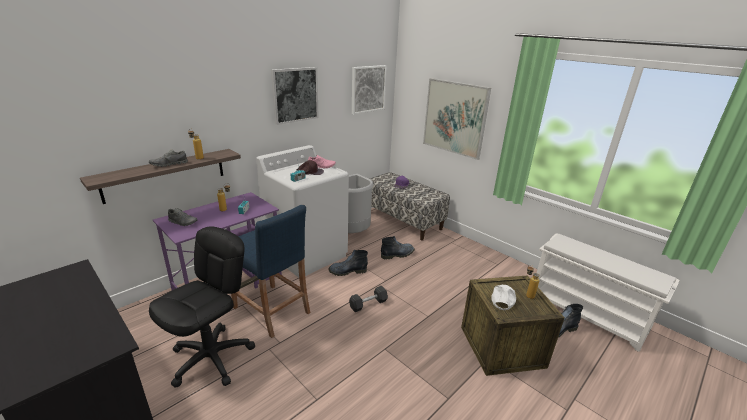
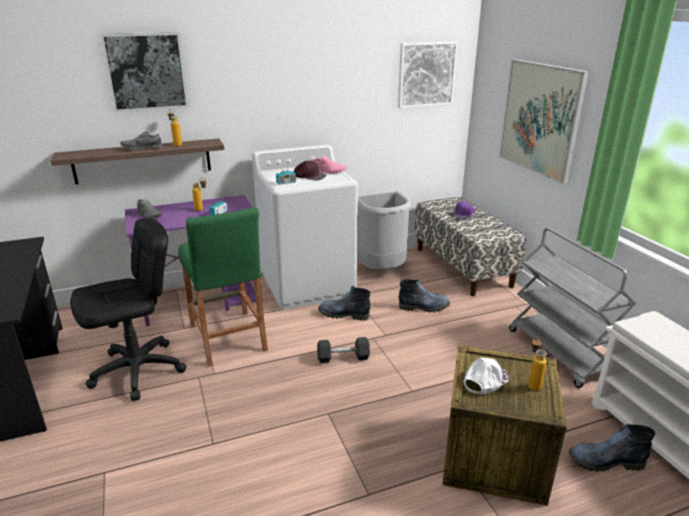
camera: 25 degrees right, 0 degrees up
blue stool [231,205,310,338] -> green stool [178,207,268,367]
picture [271,67,319,125] -> picture moved to [100,32,189,112]
none -> grey cart [509,228,637,388]

